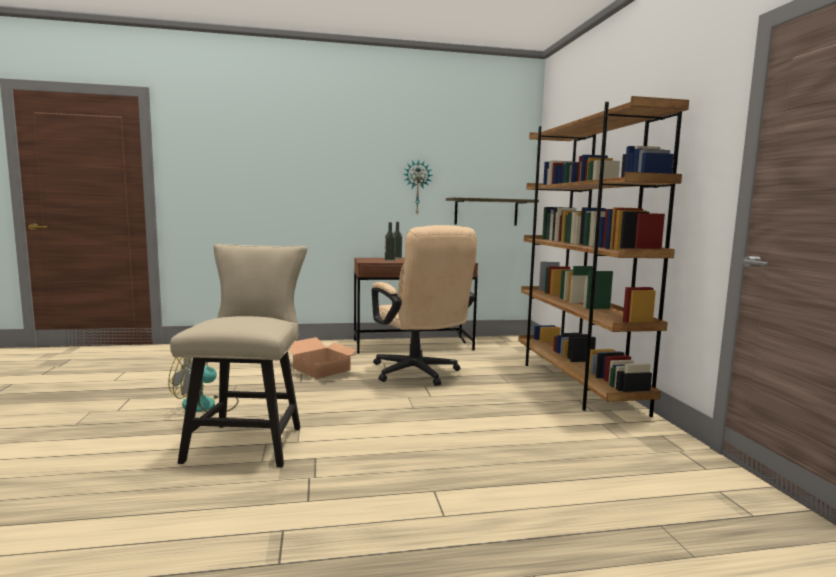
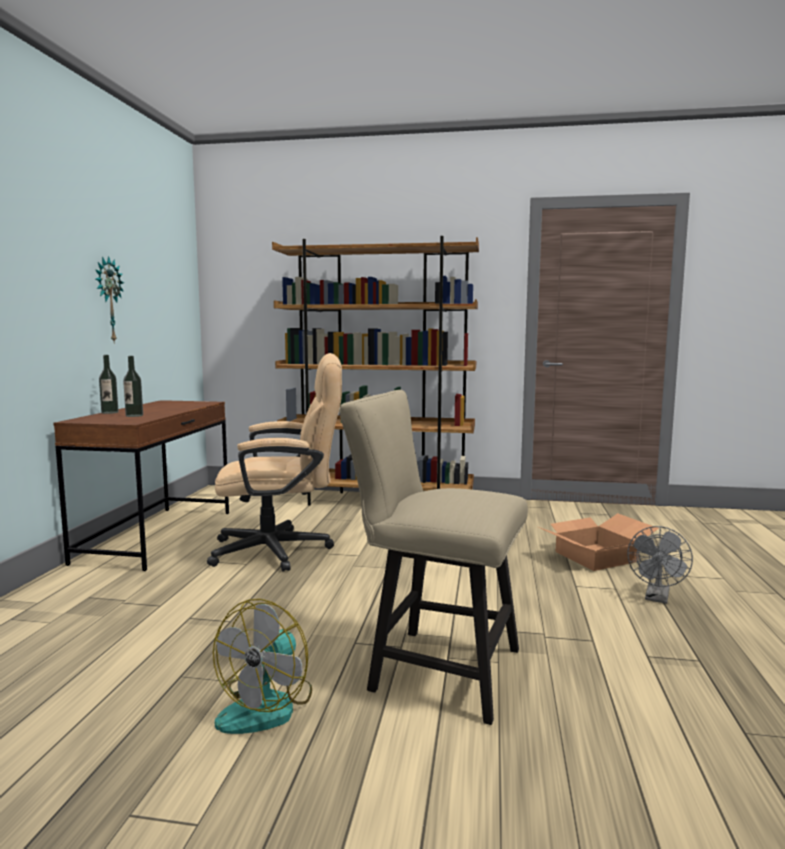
camera: 70 degrees left, 0 degrees up
cardboard box [289,337,362,379] -> cardboard box moved to [538,513,659,571]
shelf [446,197,539,226] -> none
none -> grey fan [627,526,693,604]

